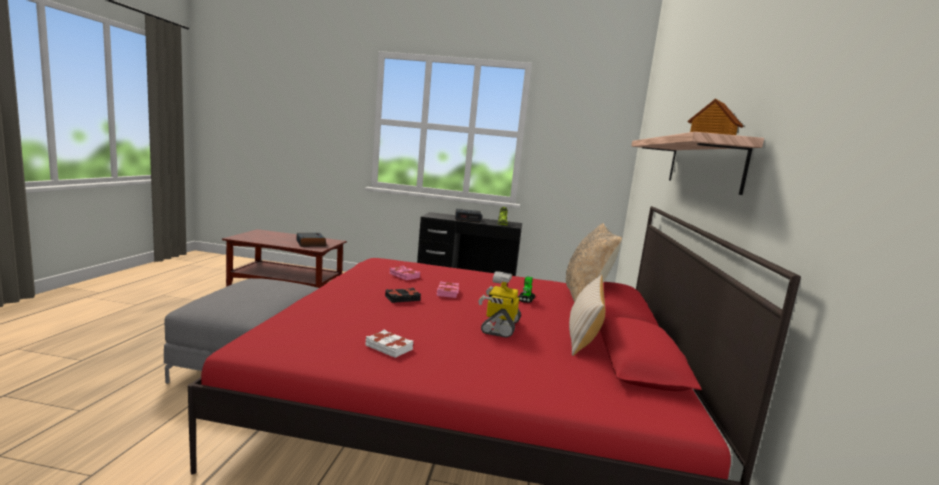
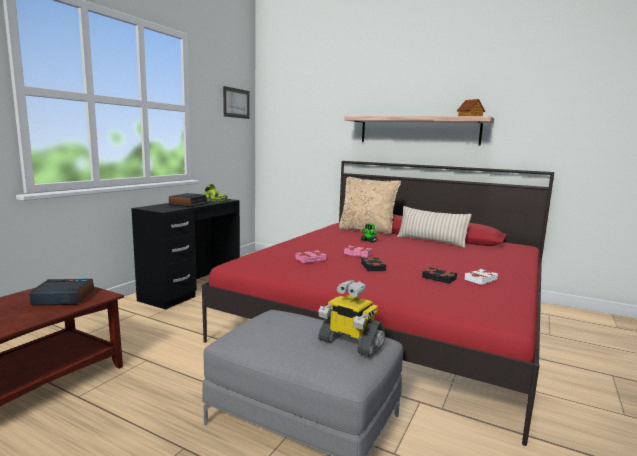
camera: 70 degrees left, 0 degrees up
toy robot [478,271,521,338] -> toy robot moved to [318,280,386,357]
none -> picture [223,86,250,119]
none -> black book [422,267,457,284]

